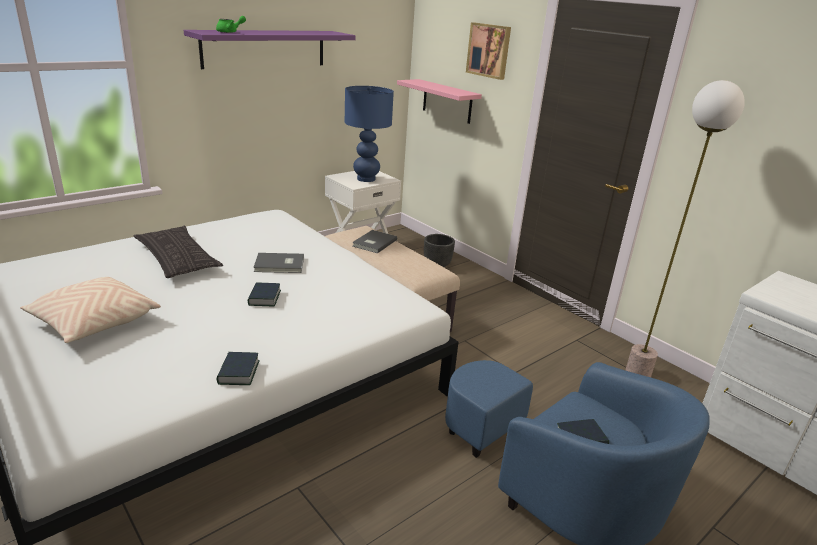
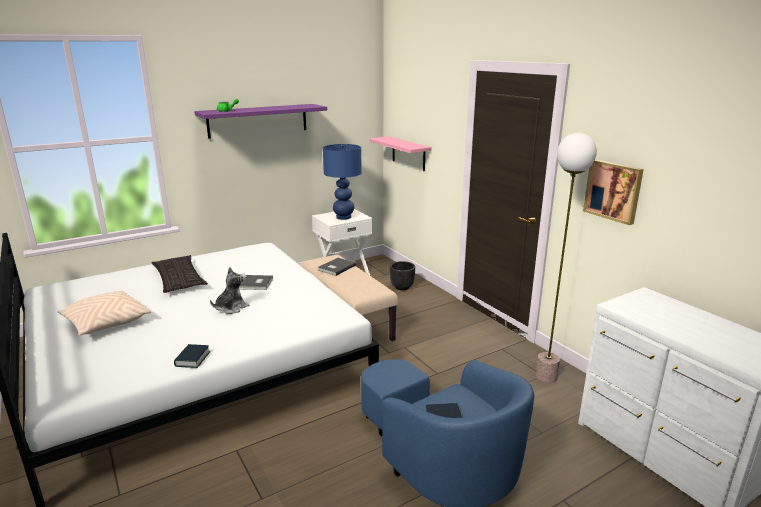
camera: 10 degrees right, 5 degrees down
book [248,282,281,306] -> plush toy [210,267,249,314]
picture [466,22,511,80] -> picture moved to [583,159,644,225]

